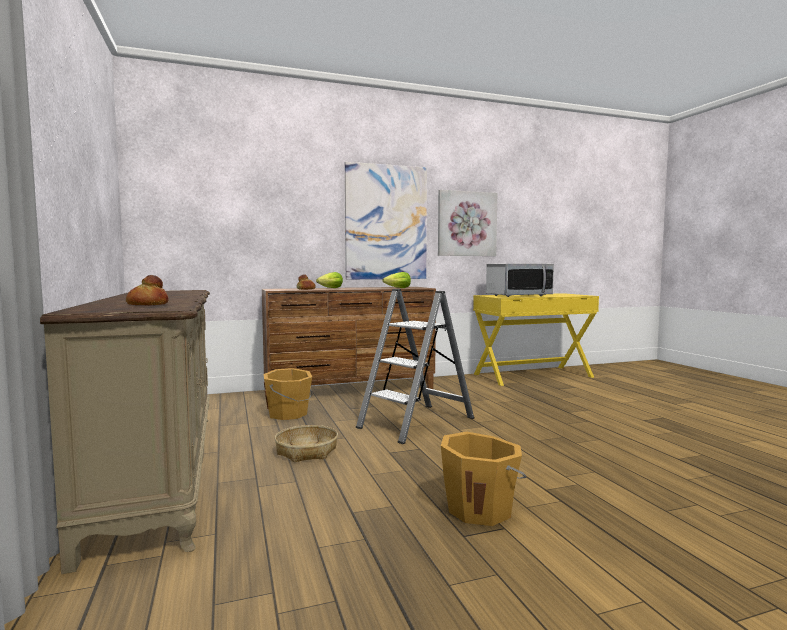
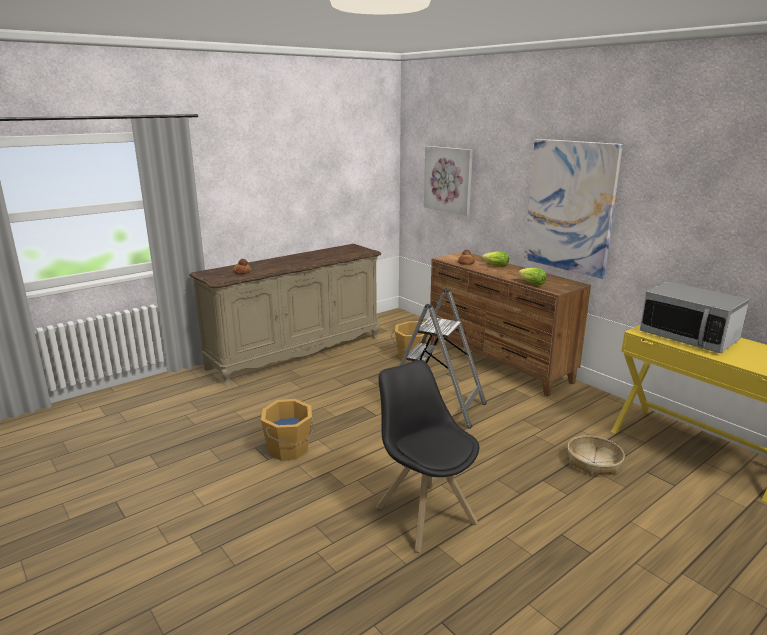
camera: 70 degrees right, 15 degrees up
basket [275,425,338,462] -> basket moved to [567,436,625,476]
picture [438,190,497,256] -> picture moved to [424,146,473,216]
none -> black chair [376,360,479,553]

